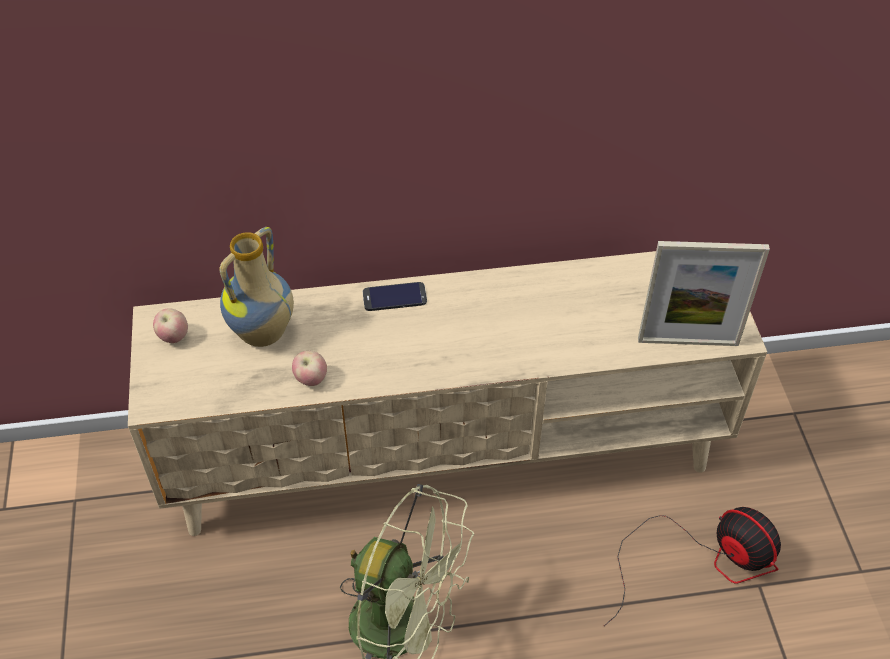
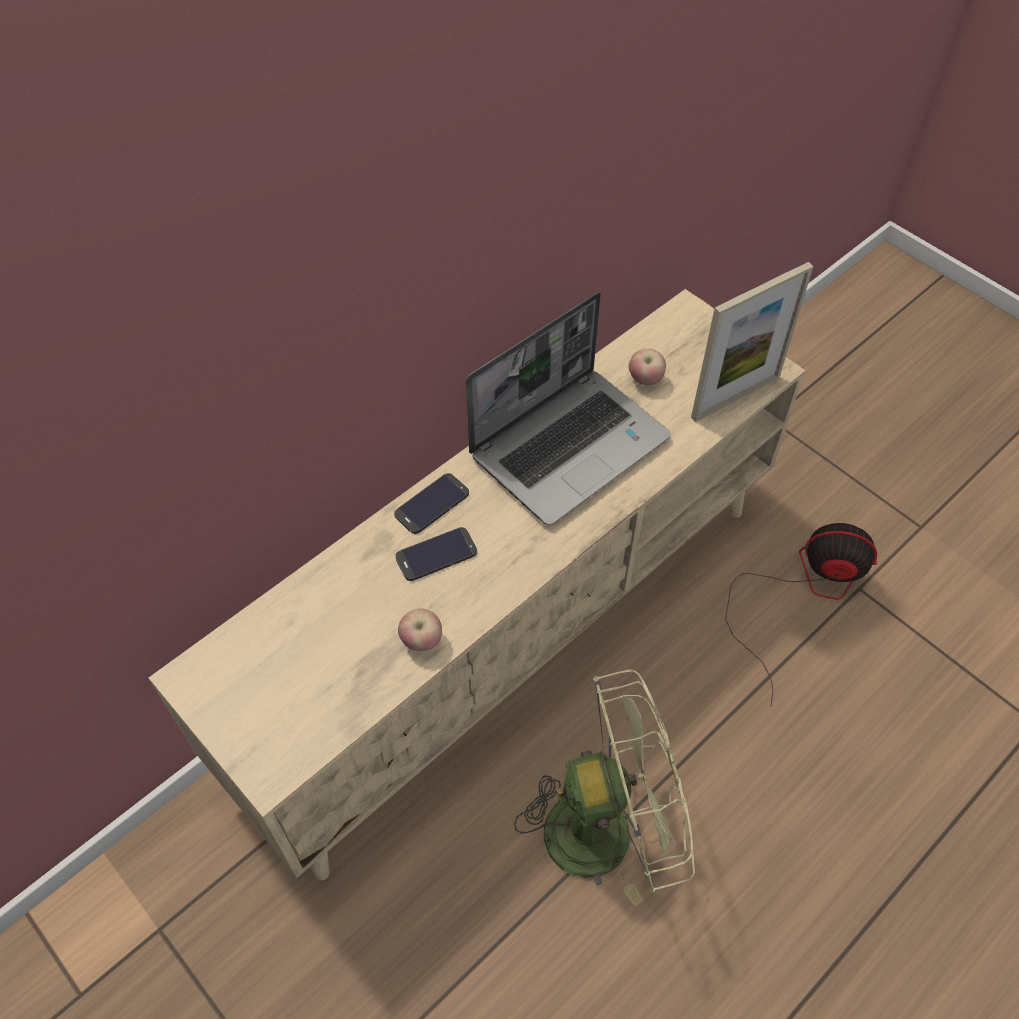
camera: 35 degrees left, 5 degrees up
apple [153,308,188,343] -> apple moved to [629,349,666,385]
vase [219,227,294,347] -> none
none -> phone [396,527,477,581]
none -> laptop [466,292,671,525]

